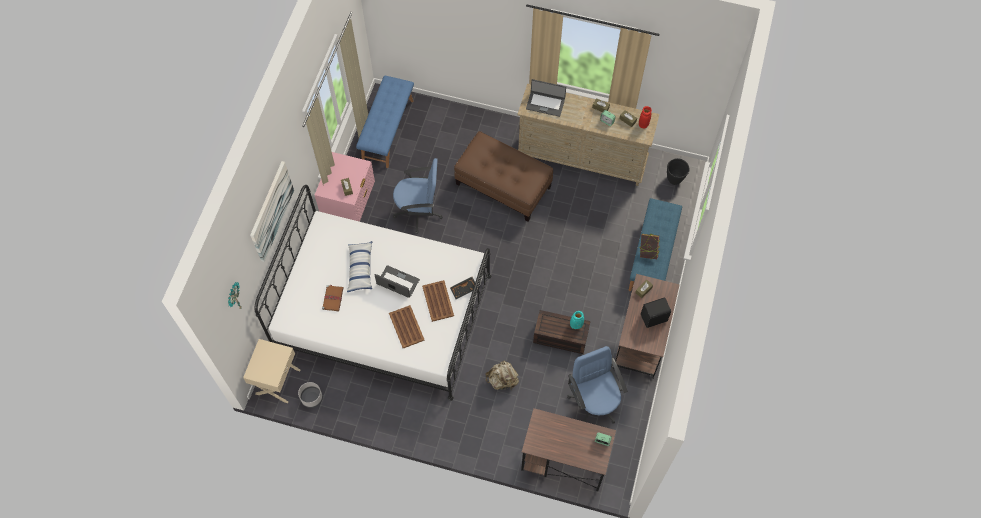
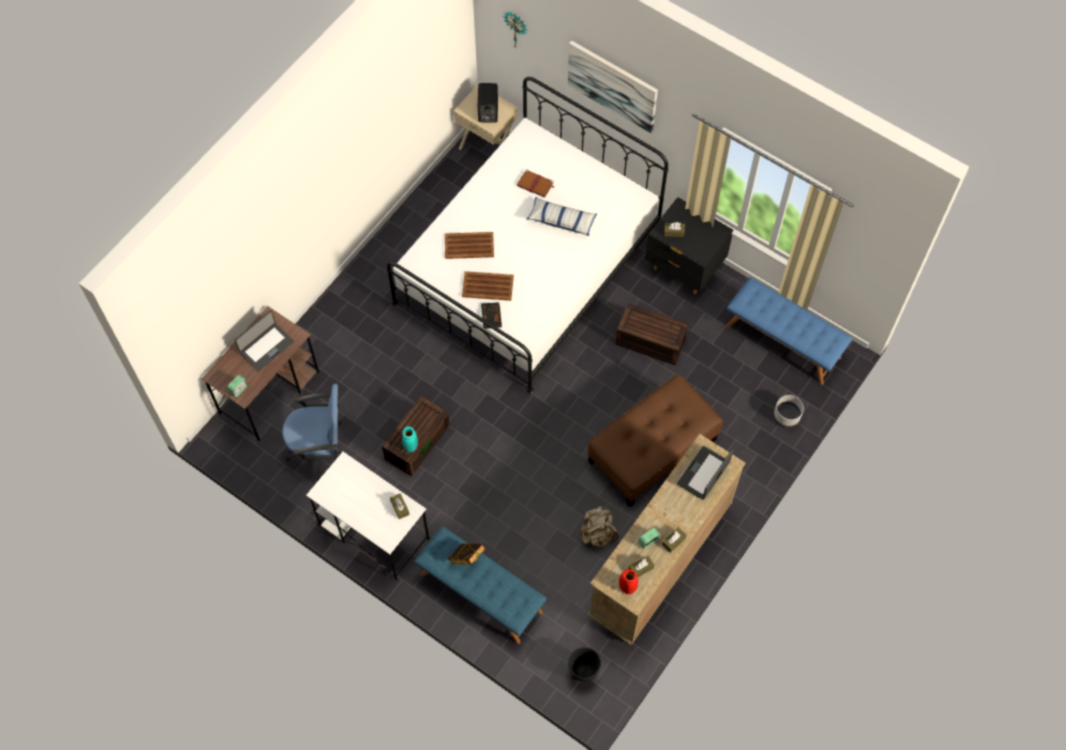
camera: 110 degrees right, 0 degrees up
grey planter [298,382,323,408] -> grey planter moved to [774,395,804,428]
pink nightstand [315,152,375,222] -> black nightstand [645,197,733,294]
laptop [375,265,420,298] -> laptop moved to [235,310,294,371]
blue office chair [393,158,443,234] -> brown storage box [616,303,689,365]
beige backpack [485,360,519,390] -> beige backpack moved to [580,506,619,547]
brown desk [613,274,680,379] -> white desk [306,452,430,581]
black speaker [641,297,671,328] -> black speaker moved to [478,83,498,123]

